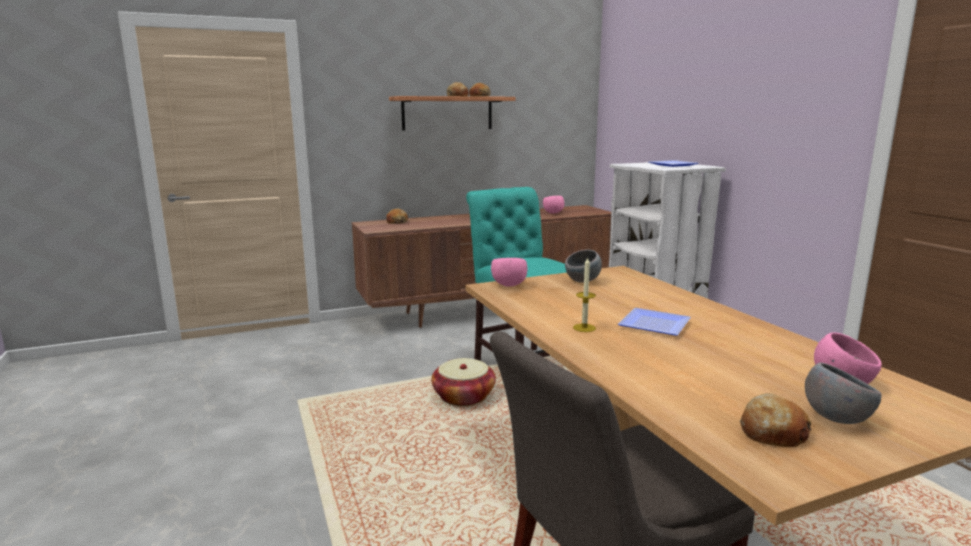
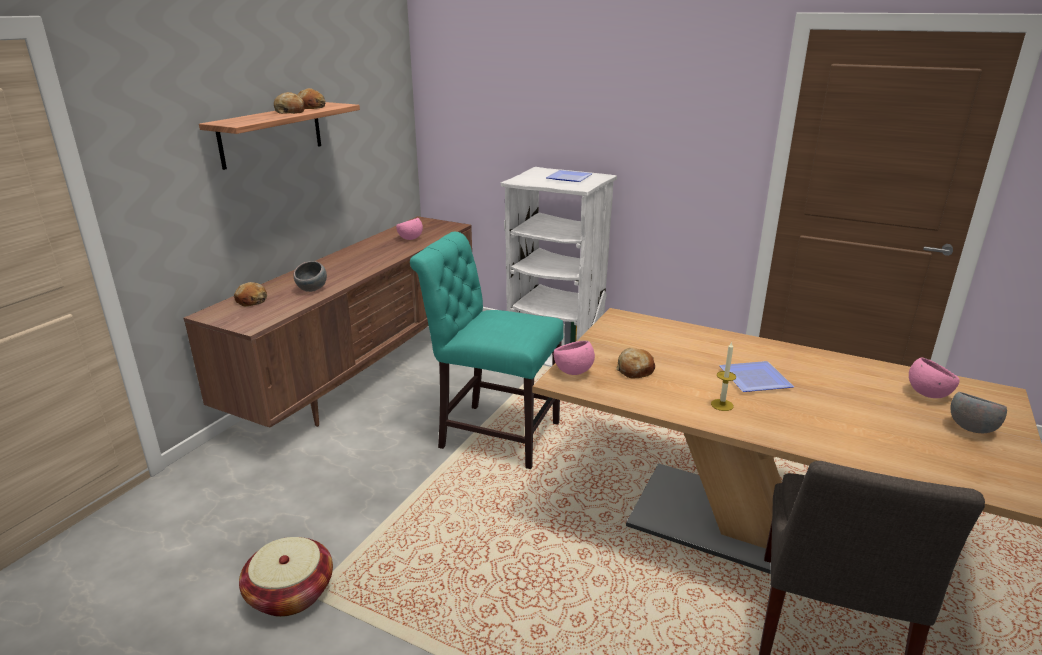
camera: 40 degrees left, 10 degrees up
basket [431,358,496,406] -> basket moved to [239,537,333,617]
grey bowl [565,250,602,283] -> grey bowl moved to [294,261,327,292]
bread [740,393,811,447] -> bread moved to [616,348,655,378]

